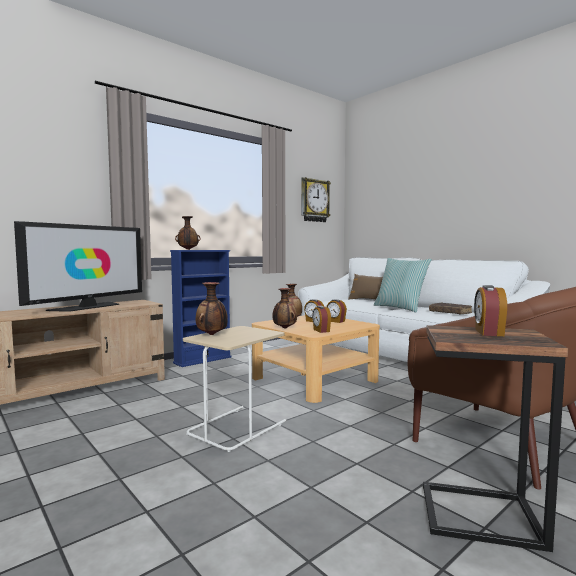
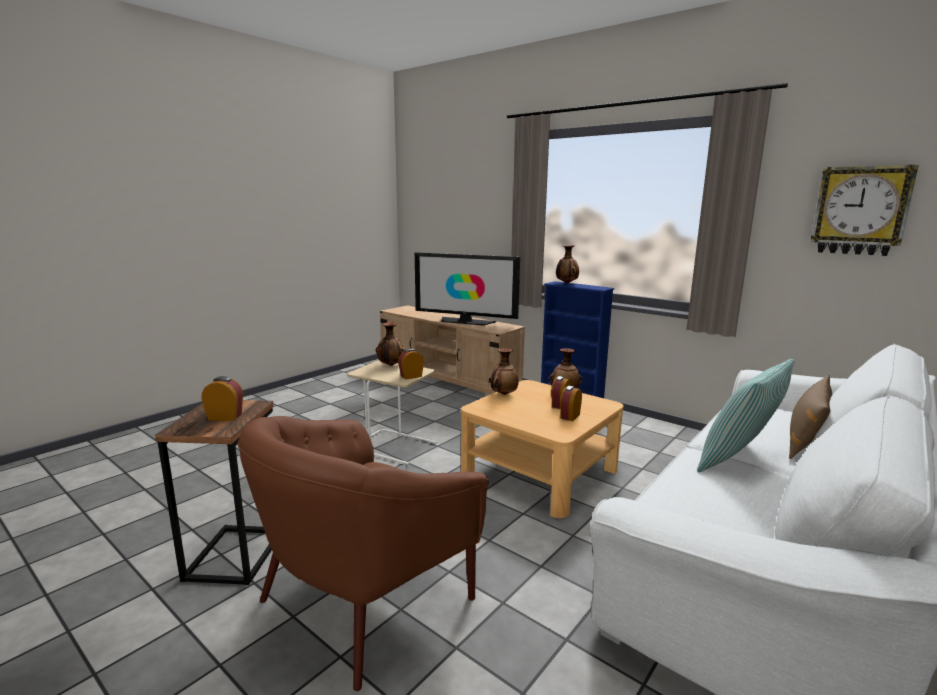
camera: 80 degrees right, 10 degrees up
alarm clock [312,306,331,333] -> alarm clock moved to [398,348,424,380]
brown book [429,302,472,315] -> none

